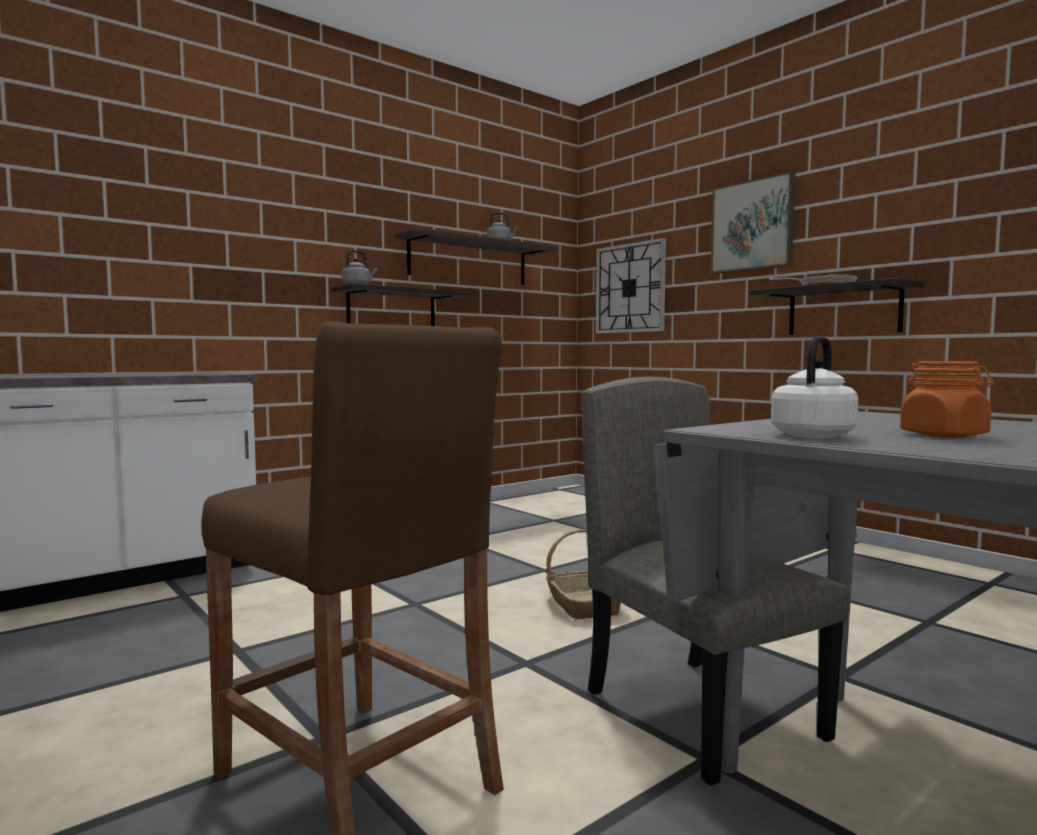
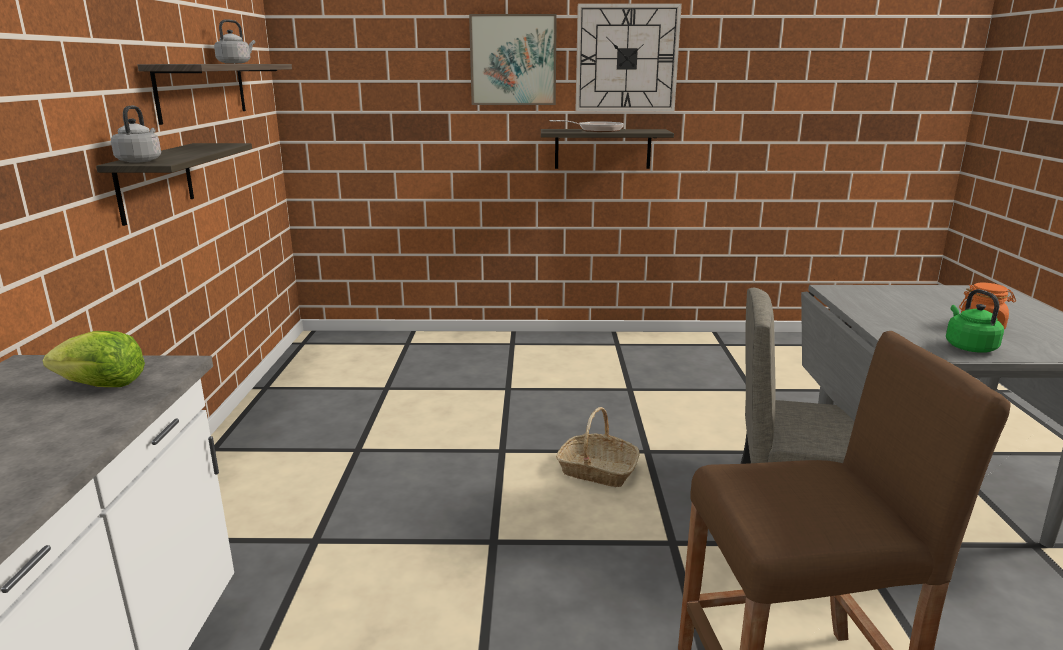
camera: 50 degrees left, 15 degrees up
wall clock [596,238,666,333] -> wall clock moved to [576,4,682,112]
white kettle [771,336,859,438] -> green kettle [946,289,1004,353]
none -> lettuce [43,331,145,387]

